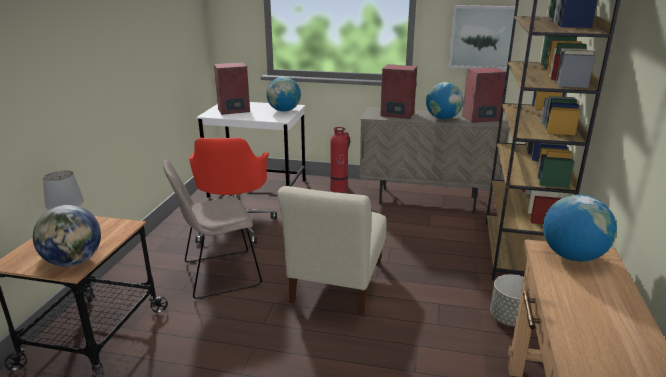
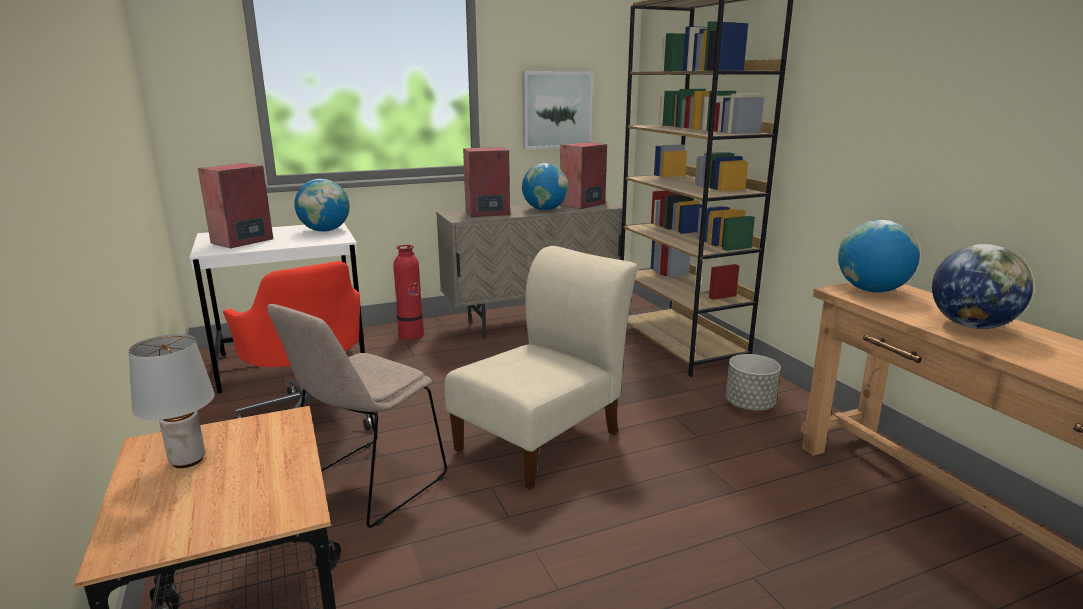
camera: 35 degrees left, 5 degrees down
globe [33,205,101,267] -> globe moved to [932,244,1033,329]
beige chair [277,186,387,316] -> beige chair turned 120 degrees counterclockwise [445,246,637,489]

